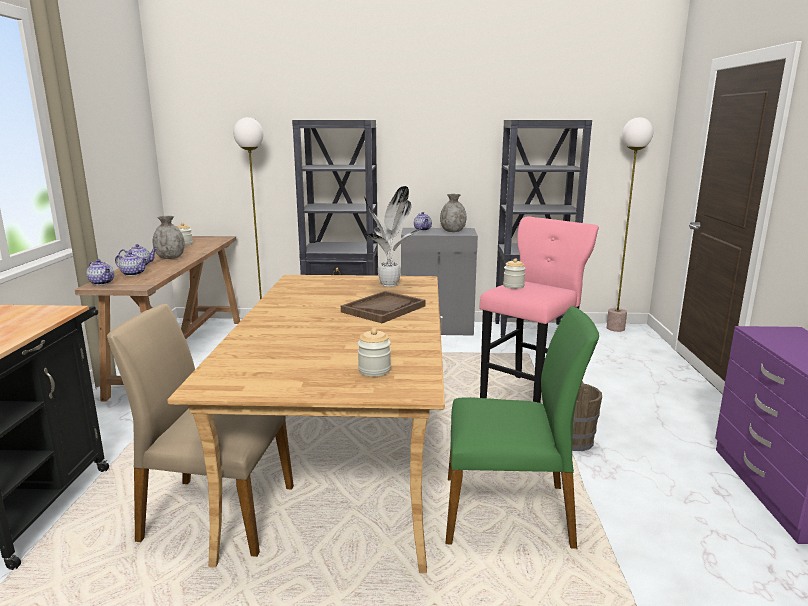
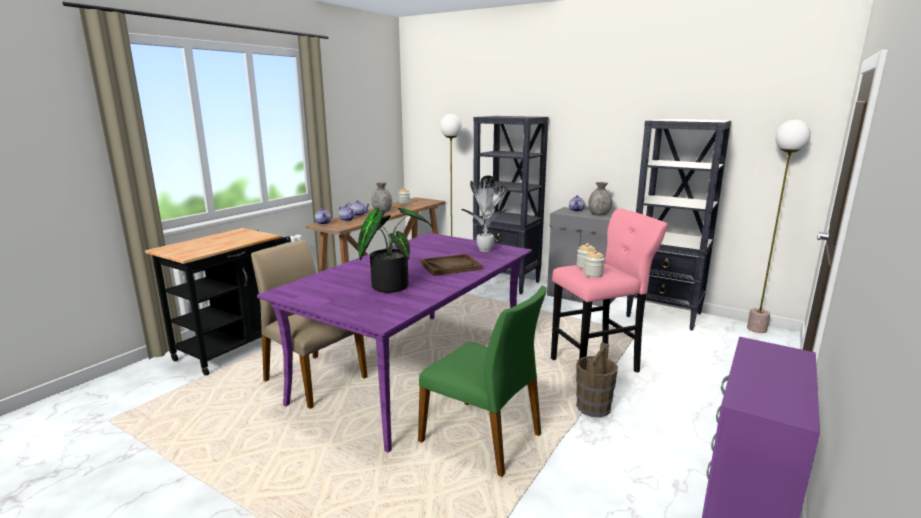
camera: 30 degrees right, 0 degrees up
beige dining table [167,275,445,573] -> purple dining table [257,233,532,453]
jar [357,328,391,377] -> jar moved to [584,250,604,278]
none -> potted plant [358,208,433,293]

